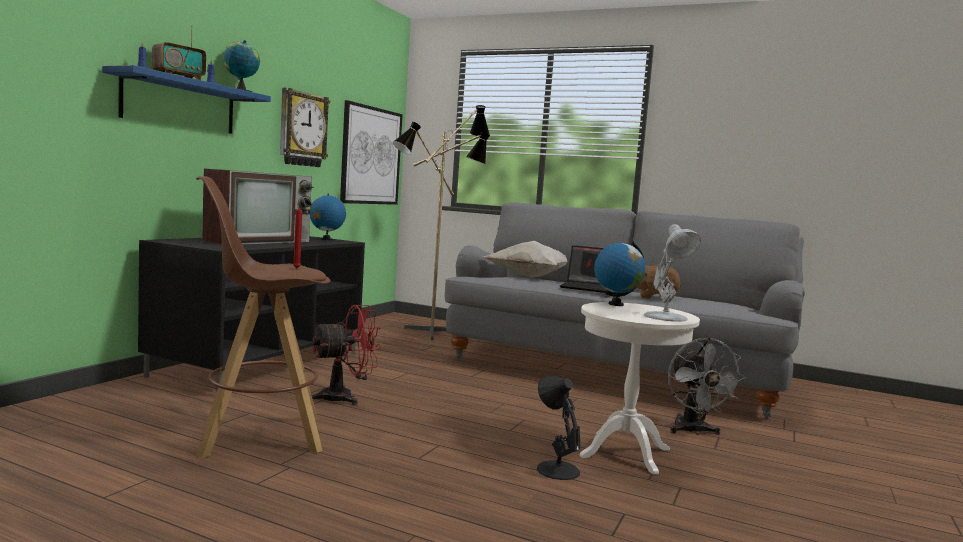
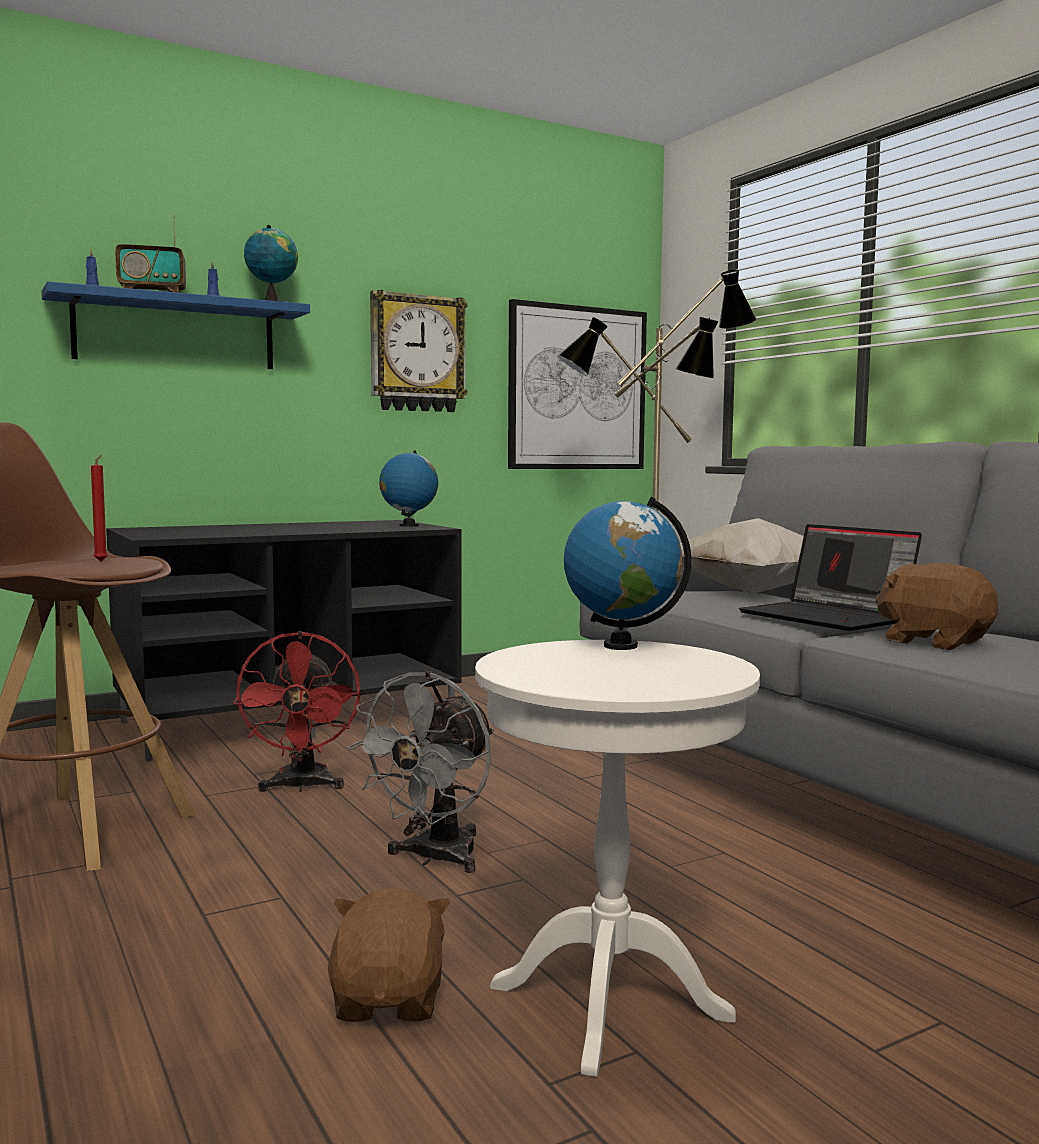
camera: 35 degrees right, 0 degrees up
television [202,168,314,244] -> none
red fan [312,305,381,405] -> red fan turned 75 degrees clockwise [233,631,360,792]
black table lamp [537,375,581,480] -> brown plush toy [328,888,450,1022]
white table lamp [644,224,701,322] -> none
grey fan [668,337,746,435] -> grey fan moved to [348,671,494,873]

